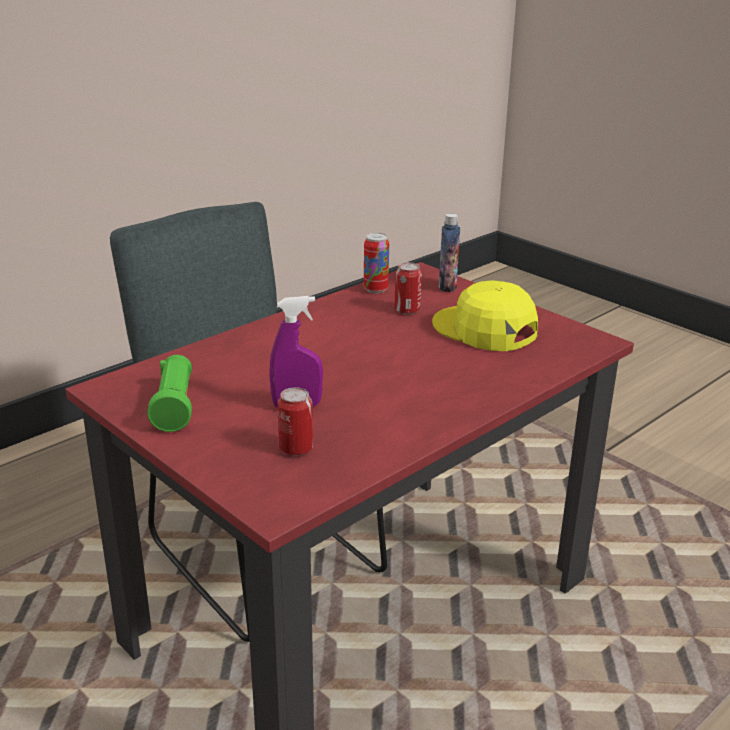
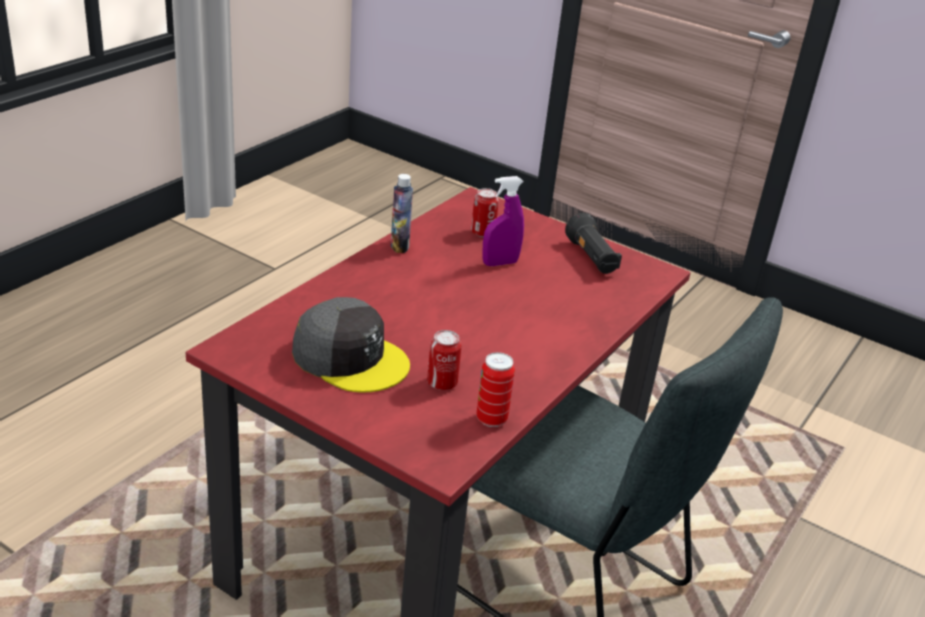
camera: 165 degrees right, 5 degrees up
green flashlight [147,355,192,432] -> black flashlight [565,213,622,274]
yellow cap [432,280,538,351] -> grey cap [292,297,410,393]
bottle [439,213,460,292] -> bottle moved to [391,174,413,253]

